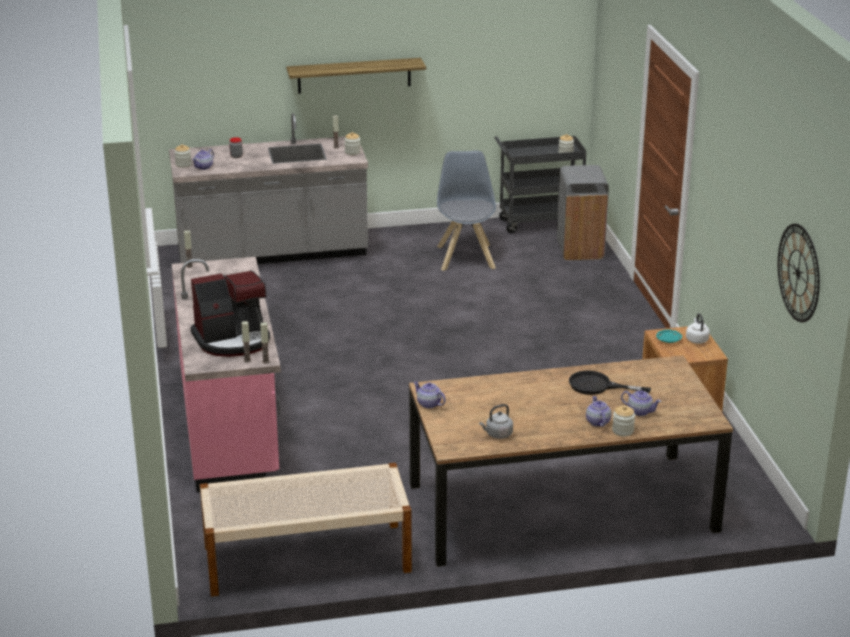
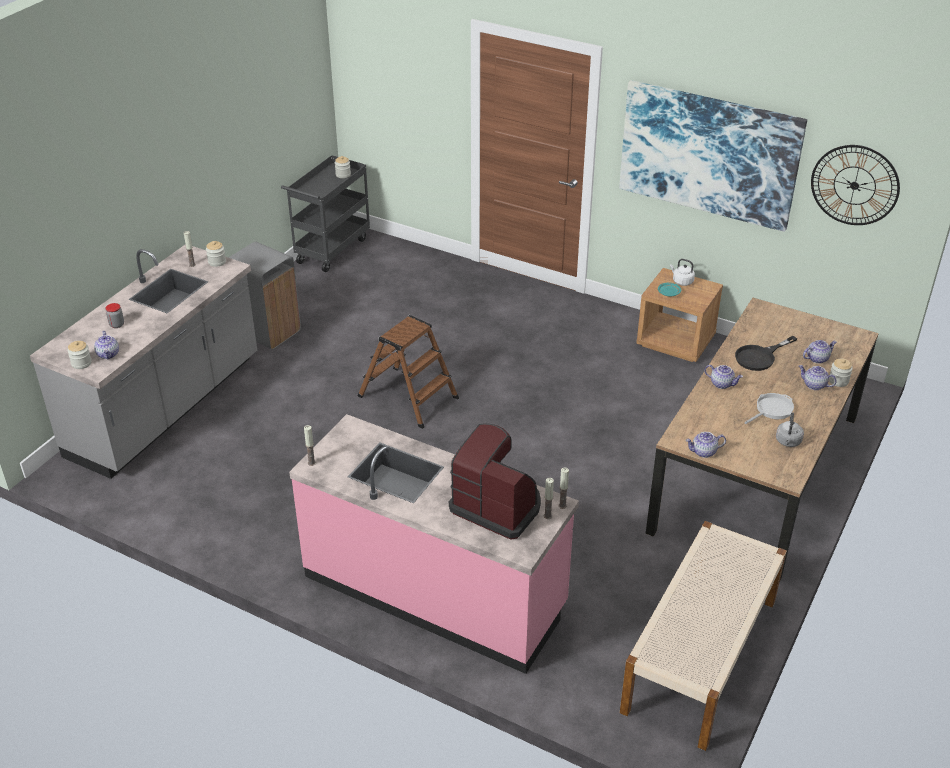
camera: 50 degrees left, 10 degrees up
coffee machine [191,271,270,357] -> coffee machine turned 75 degrees counterclockwise [449,423,541,540]
shelf [286,58,426,94] -> none
grey chair [437,150,496,271] -> none
grey trash can [557,165,609,261] -> grey trash can moved to [229,242,301,349]
none -> brown step ladder [357,315,459,429]
none -> picture [619,80,807,232]
none -> teapot [705,365,743,389]
none -> frying pan [744,393,794,424]

